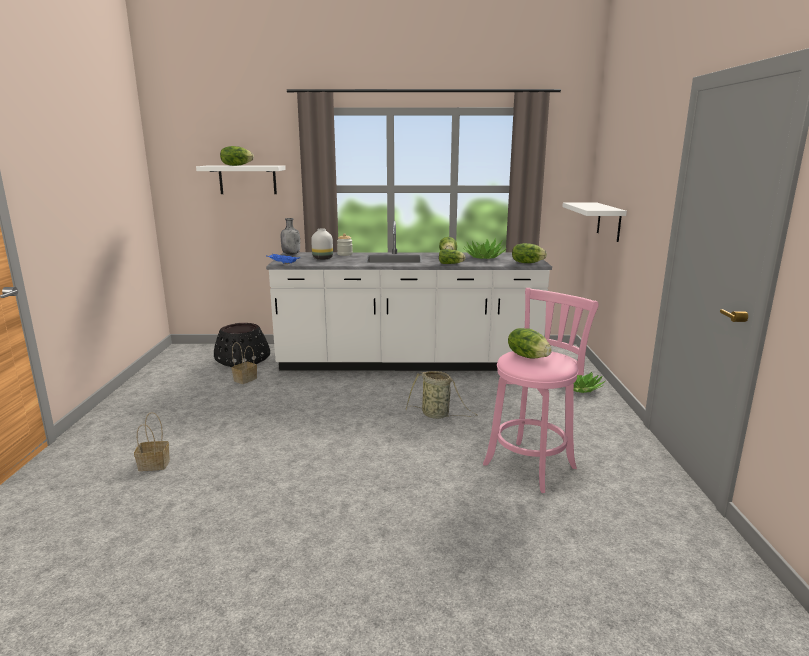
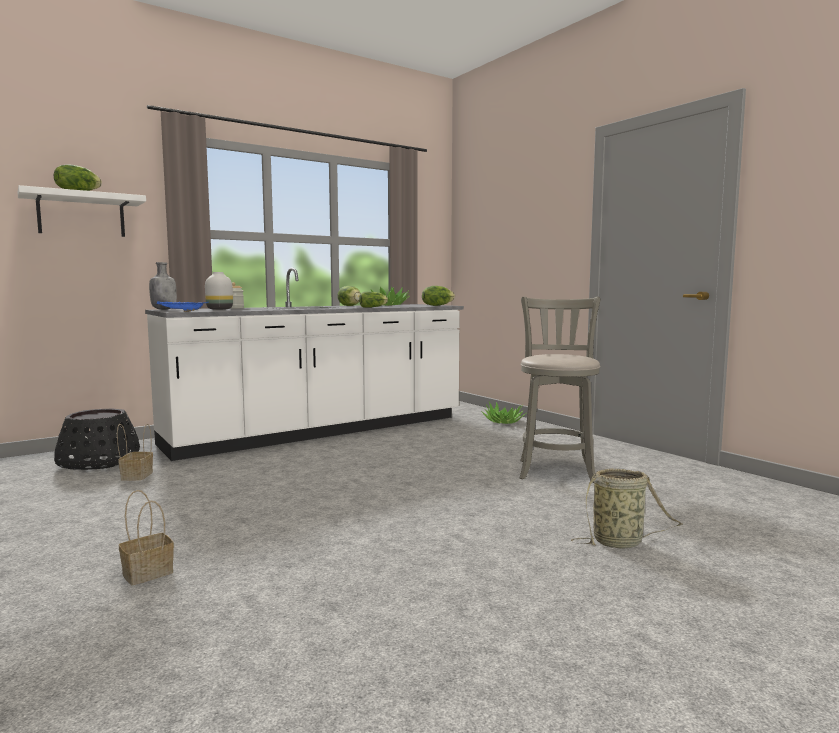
camera: 35 degrees left, 10 degrees down
basket [406,371,478,419] -> basket moved to [571,468,682,549]
pink stool [483,288,599,493] -> grey stool [519,297,600,483]
lettuce [508,328,552,359] -> none
white shelf [562,202,627,242] -> none

